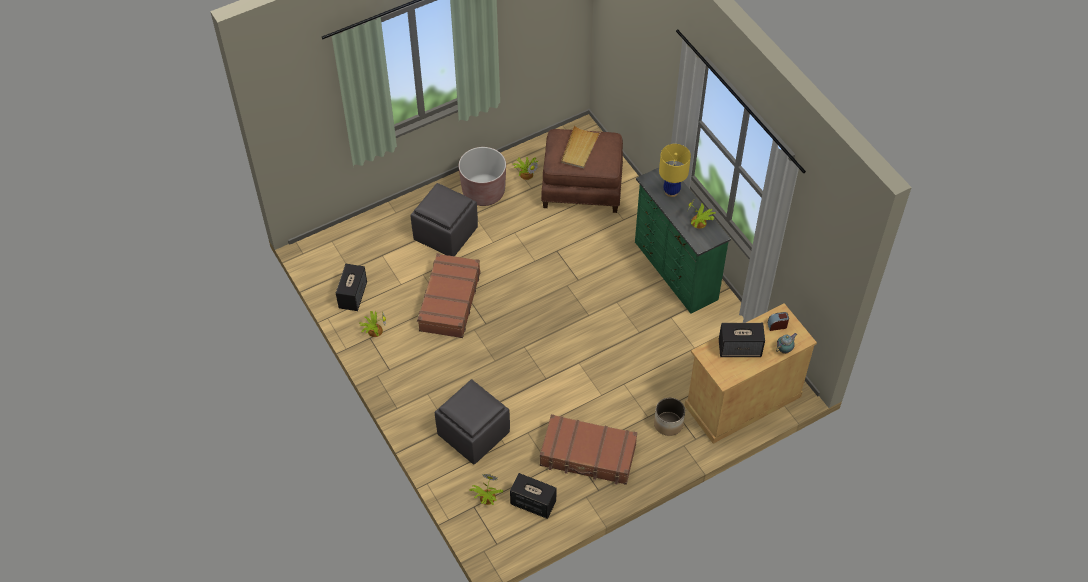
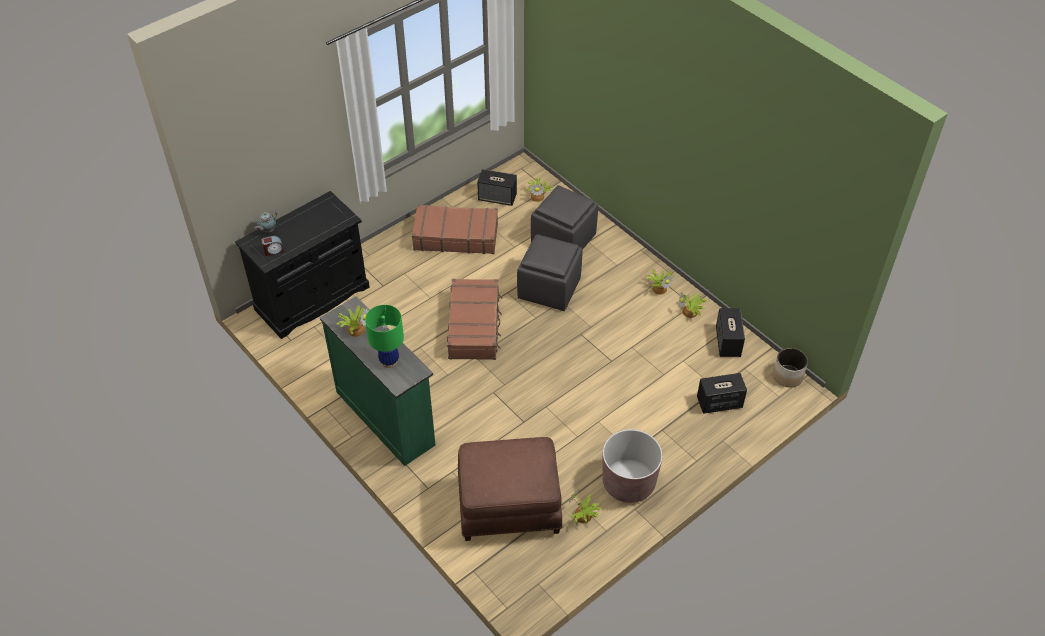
camera: 170 degrees right, 5 degrees down
grey ottoman [411,183,478,256] -> grey ottoman moved to [517,234,583,311]
brown suitcase [417,253,481,338] -> brown suitcase moved to [447,279,502,360]
beige tray [561,125,601,168] -> none
planter [654,398,685,436] -> planter moved to [773,348,808,388]
yellow table lamp [659,144,691,197] -> green table lamp [365,305,404,368]
beige cabinet [685,303,817,444] -> black cabinet [235,191,370,339]
speaker [719,323,765,357] -> speaker moved to [697,373,747,414]
none -> potted plant [645,269,675,295]

